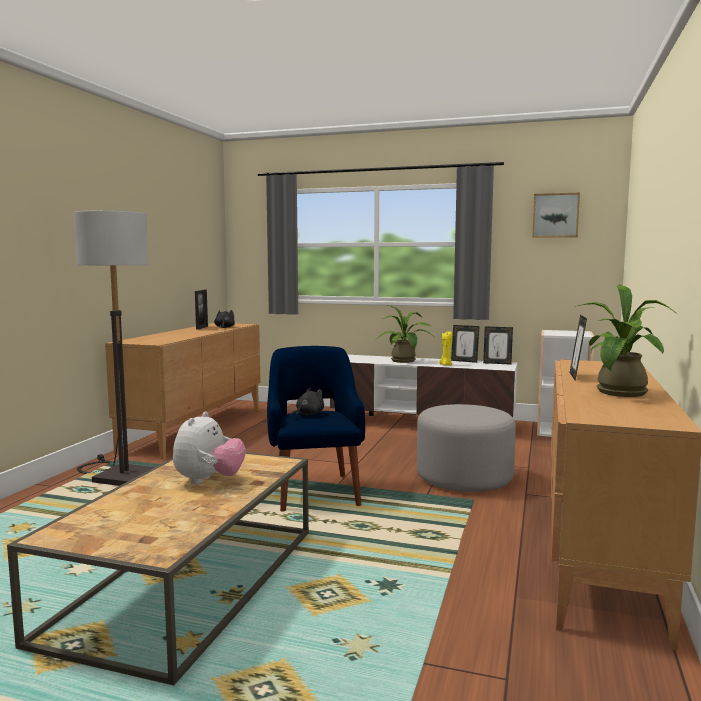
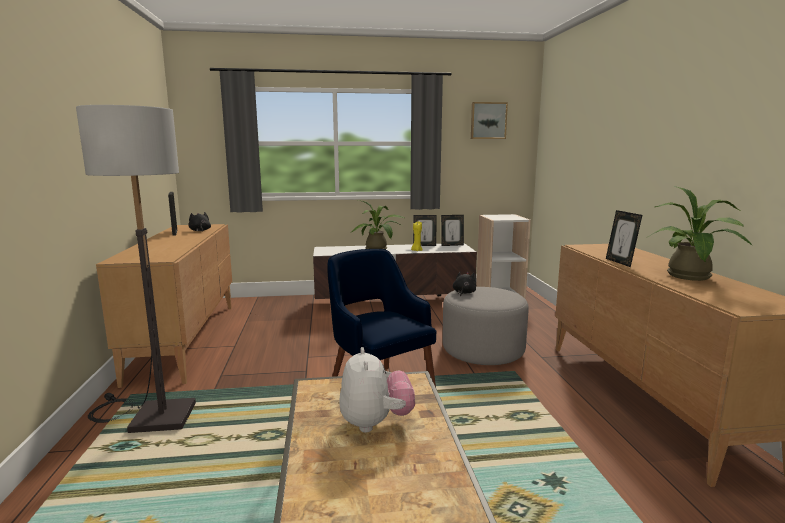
camera: 25 degrees left, 5 degrees up
black plush toy [290,388,324,416] -> black plush toy moved to [453,272,476,296]

